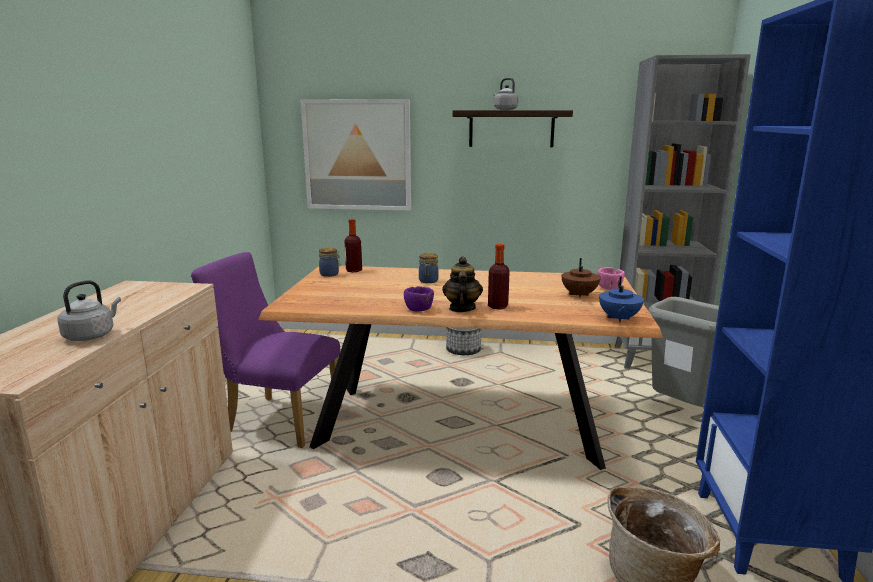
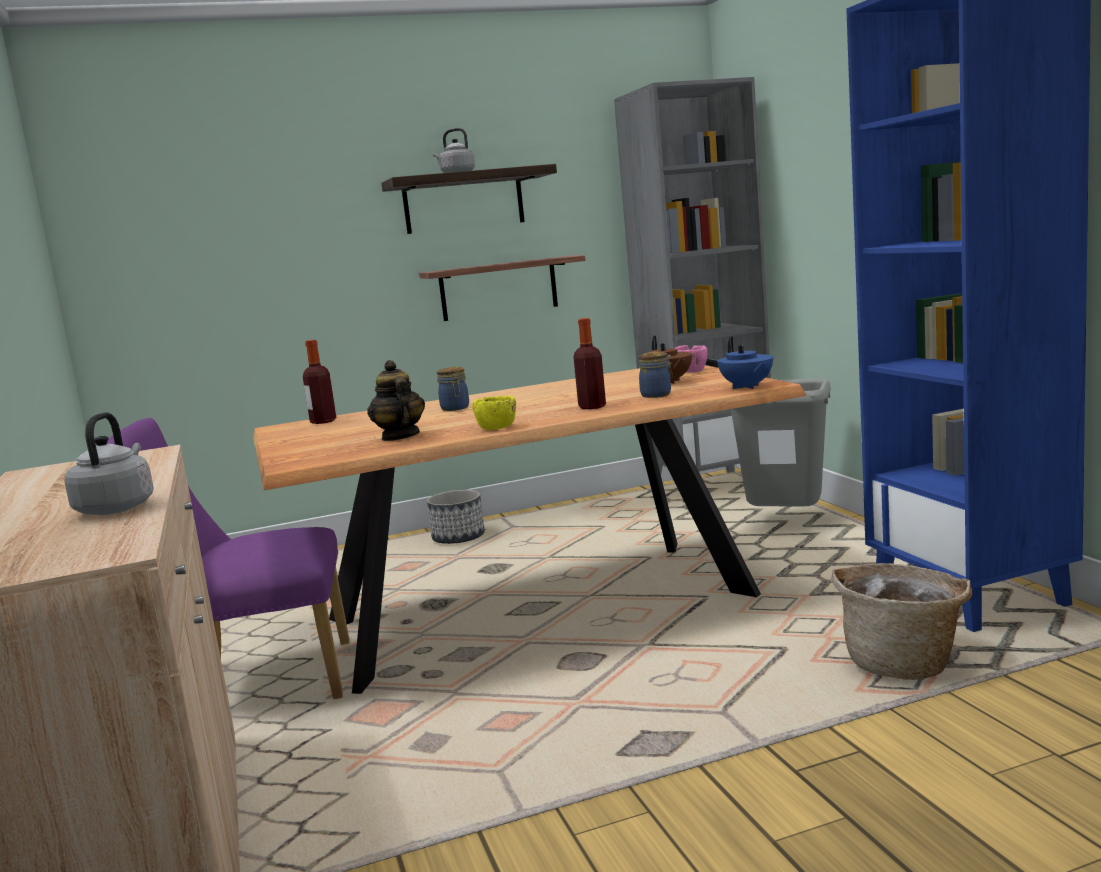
camera: 25 degrees left, 5 degrees down
picture [300,99,411,211] -> none
jar [319,248,341,277] -> jar moved to [638,352,673,398]
purple bowl [404,286,434,312] -> yellow bowl [472,395,516,430]
teapot [442,257,483,312] -> teapot moved to [367,360,425,441]
none -> shelf [419,255,585,321]

